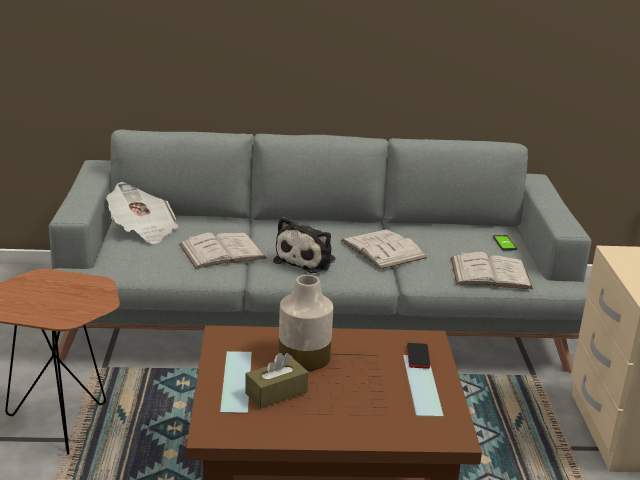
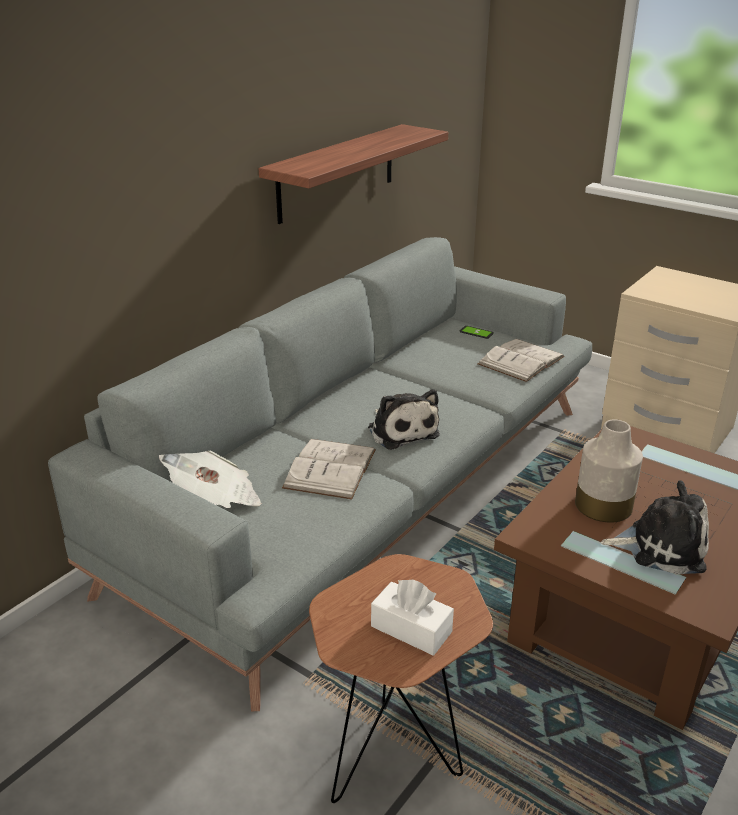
camera: 50 degrees left, 5 degrees up
brown tissue box [245,353,309,408] -> plush toy [601,480,709,575]
white book [341,229,427,269] -> none
phone [407,343,430,369] -> none
none -> shelf [258,124,448,224]
none -> white tissue box [371,579,454,656]

